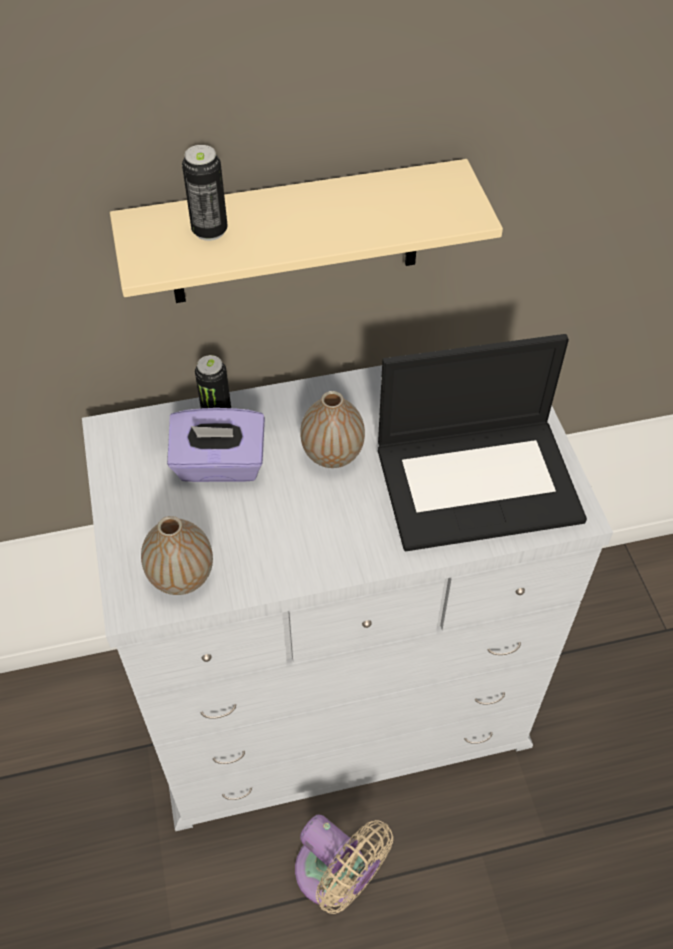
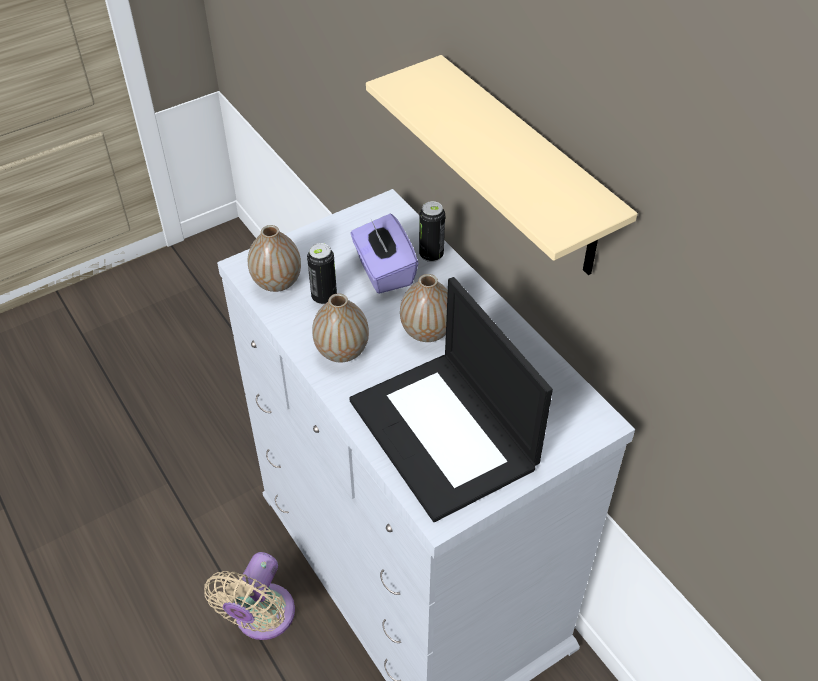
camera: 70 degrees right, 5 degrees down
can [182,145,228,241] -> can moved to [307,243,337,305]
none -> vase [312,293,369,362]

